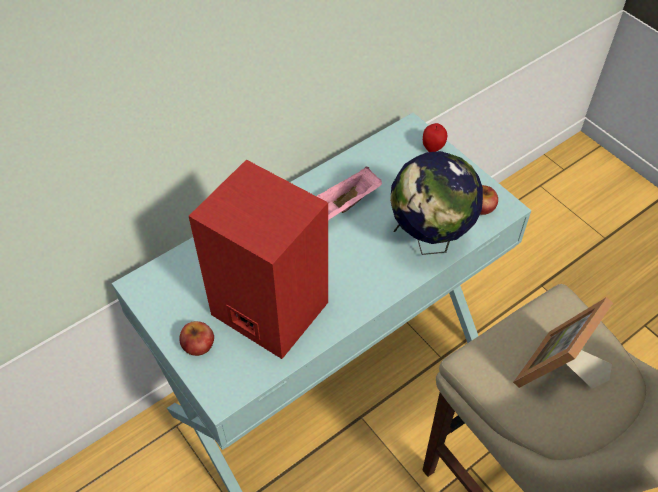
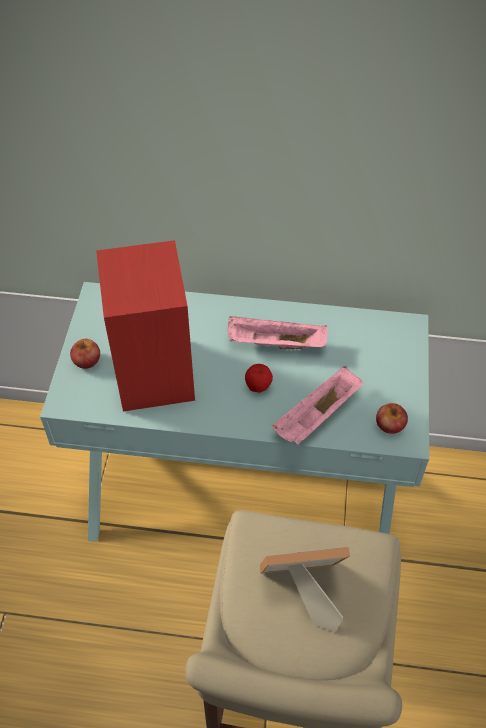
camera: 45 degrees right, 0 degrees up
globe [390,151,483,255] -> pink tray [272,366,363,445]
apple [423,123,447,152] -> apple moved to [245,364,273,393]

